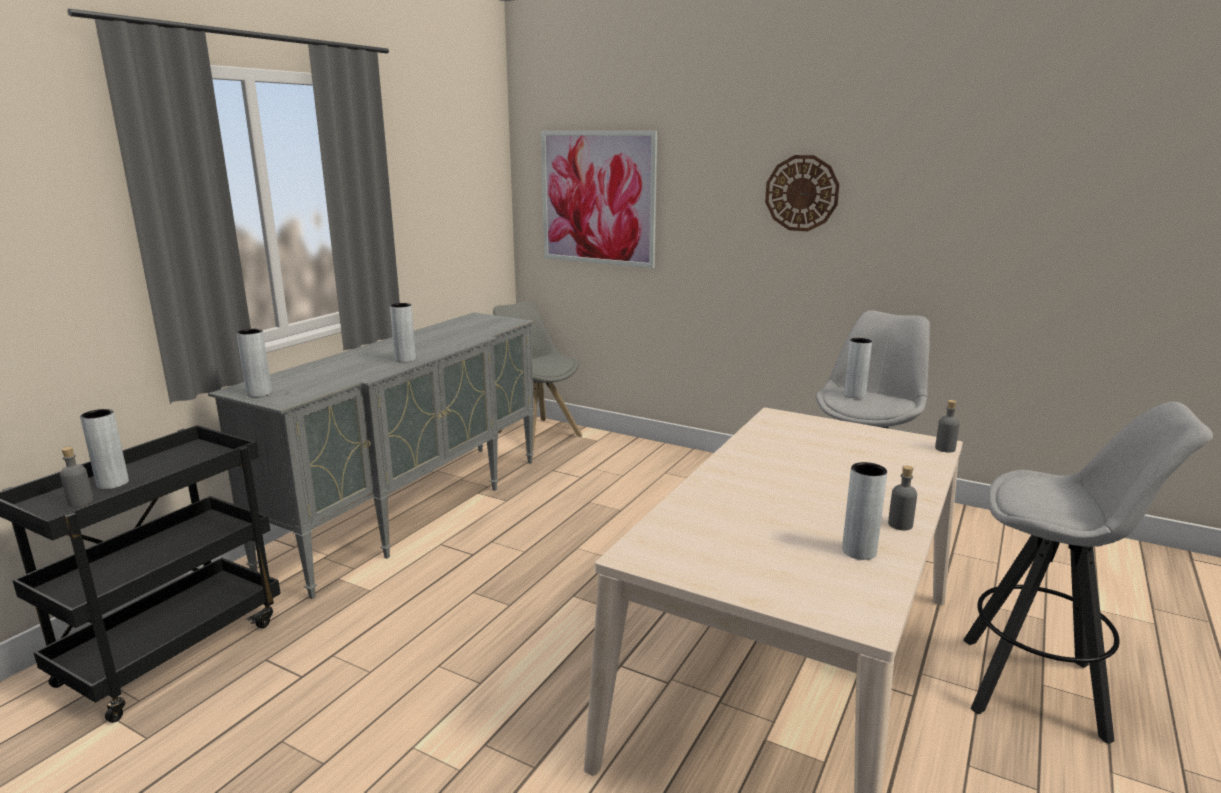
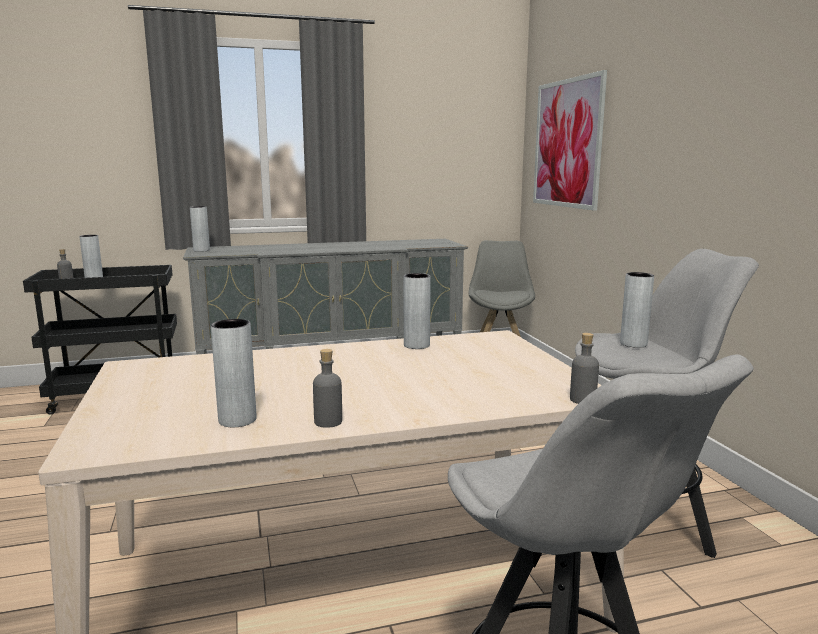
camera: 45 degrees right, 5 degrees down
grey vase [390,303,416,363] -> grey vase moved to [404,273,431,349]
wall clock [765,155,840,231] -> none

